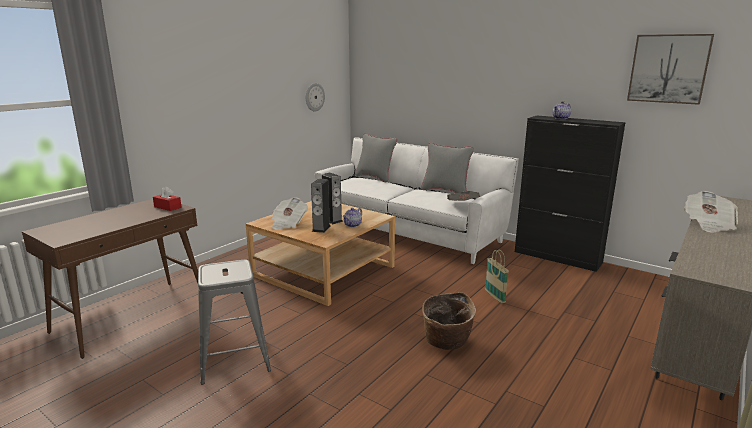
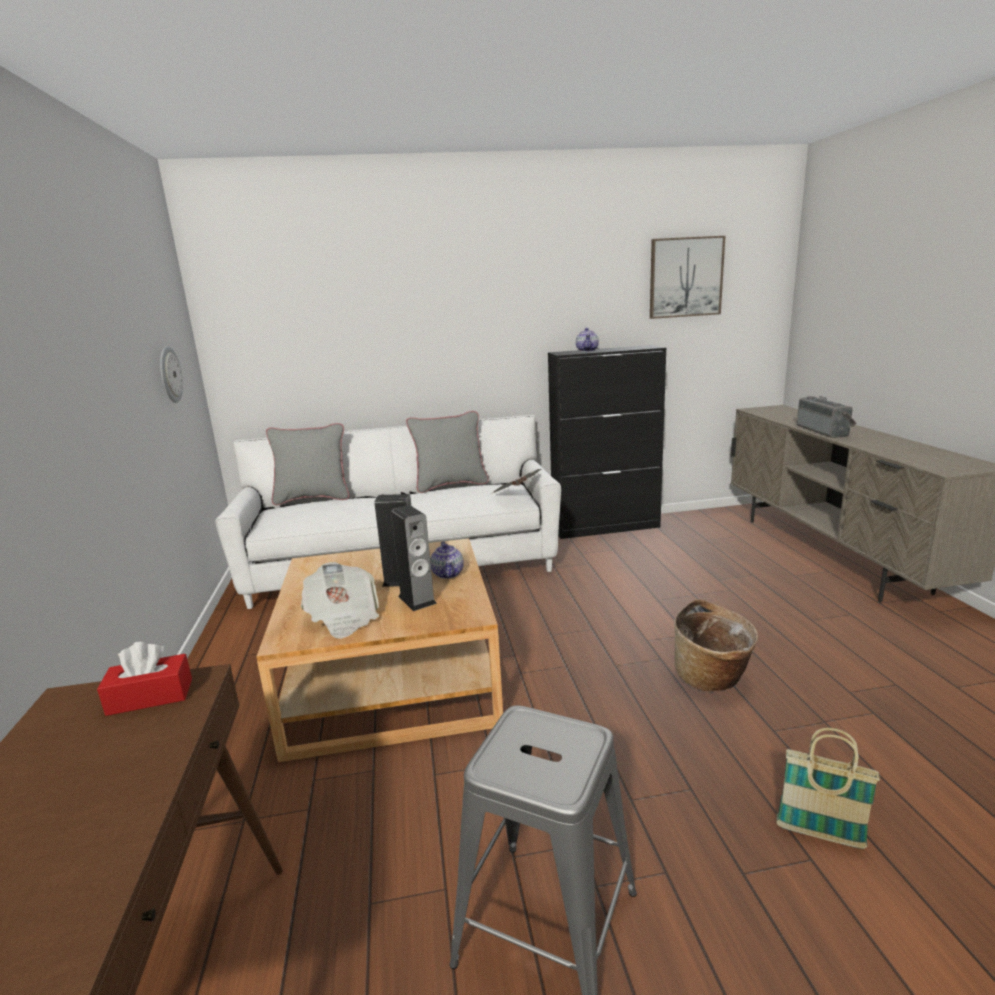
camera: 45 degrees left, 0 degrees up
basket [485,250,509,303] -> basket moved to [777,728,880,849]
newspaper [684,191,738,233] -> radio [797,396,856,438]

